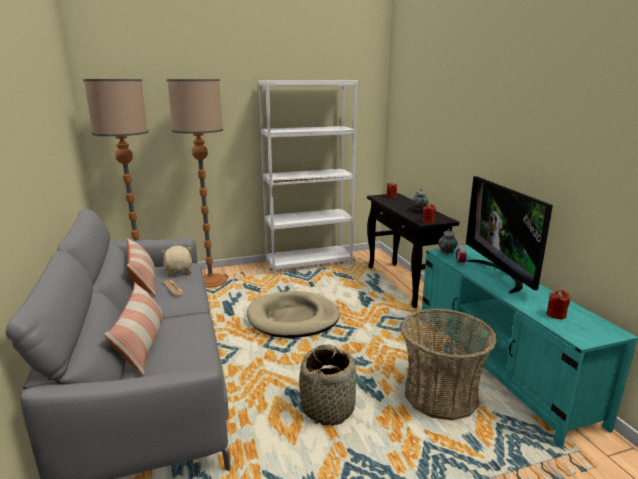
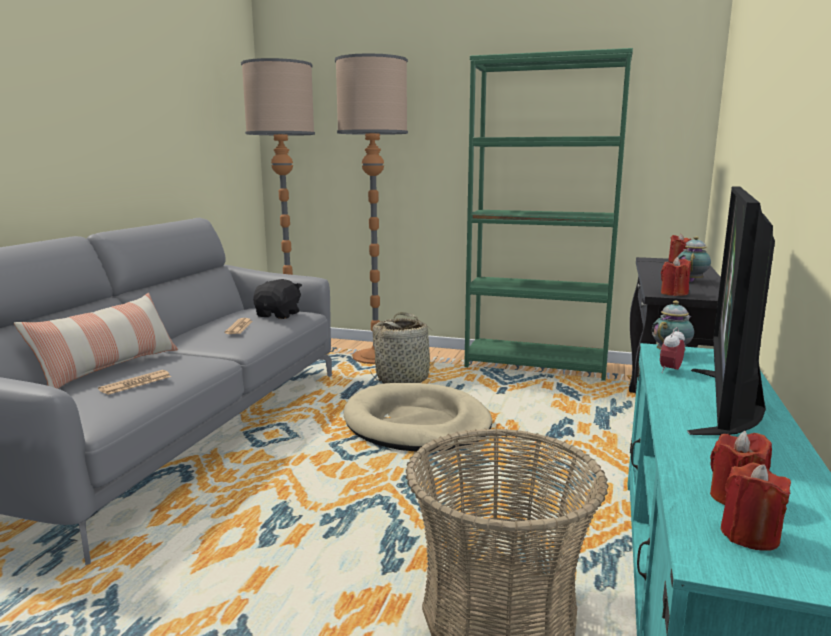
camera: 35 degrees right, 5 degrees down
pillow [127,238,156,296] -> none
beige plush toy [161,246,192,276] -> black plush toy [253,279,302,319]
white bookcase [258,81,358,274] -> green bookcase [464,48,633,381]
basket [299,344,356,425] -> basket moved to [370,312,439,383]
none -> newspaper [98,370,171,395]
none -> red candle [721,463,791,551]

